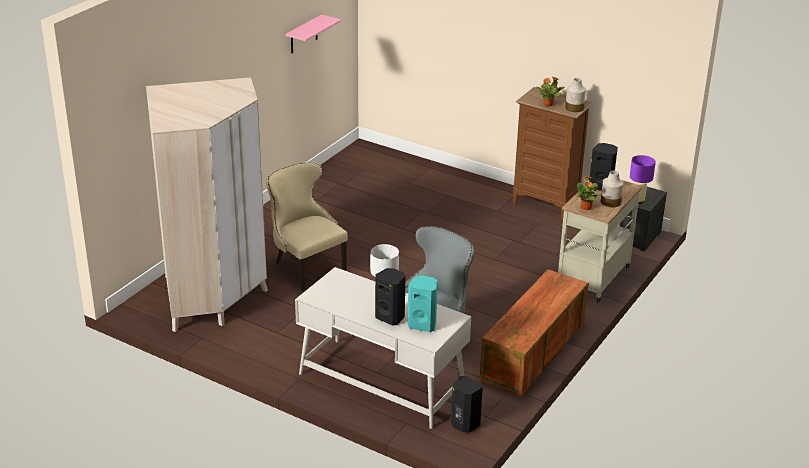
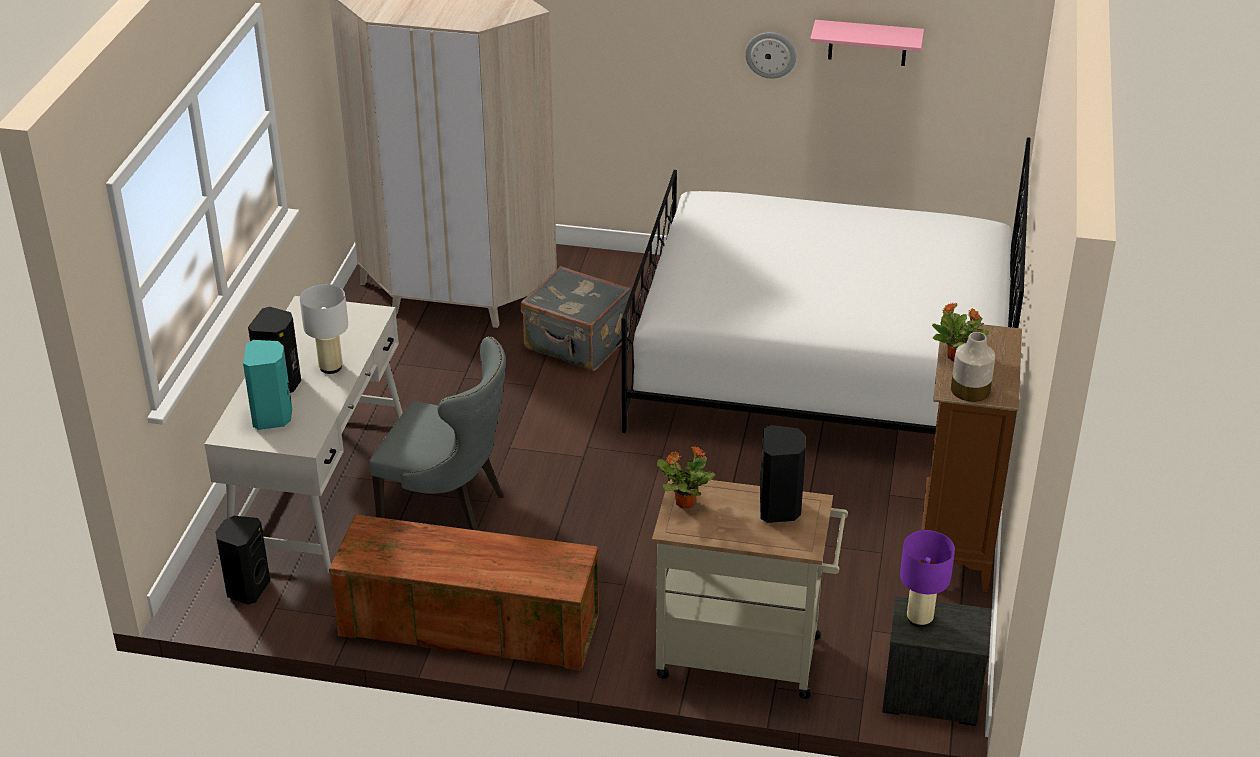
camera: 70 degrees right, 5 degrees up
beige chair [266,162,348,291] -> grey suitcase [521,266,631,371]
beige vase [601,170,624,207] -> none
none -> white bed [622,137,1031,434]
none -> wall clock [745,32,796,79]

